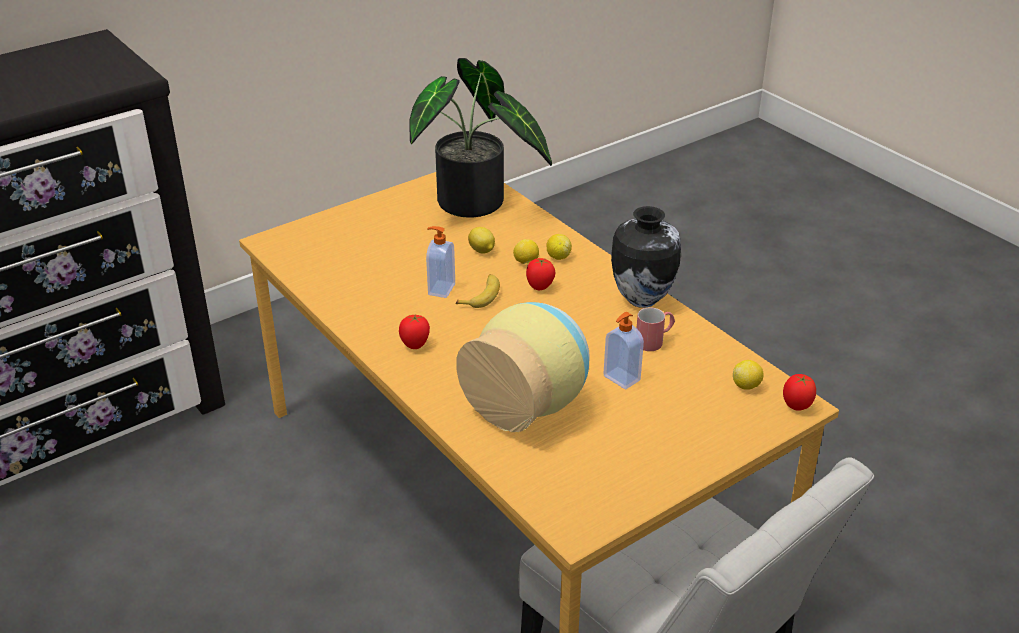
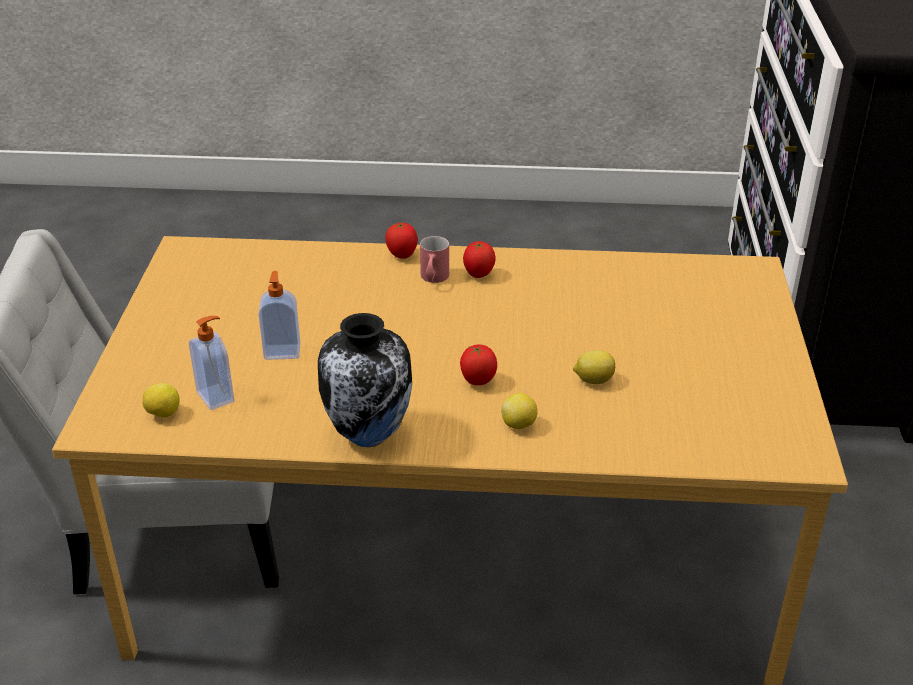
camera: 130 degrees right, 0 degrees up
potted plant [410,58,552,217] -> none
soap dispenser [426,226,455,298] -> soap dispenser moved to [189,316,234,410]
banana [456,274,500,308] -> none
vase [457,302,589,432] -> none
lemon [513,239,539,264] -> none
red mug [637,307,675,351] -> red mug moved to [420,236,449,283]
tomato [783,374,816,411] -> tomato moved to [385,223,418,259]

